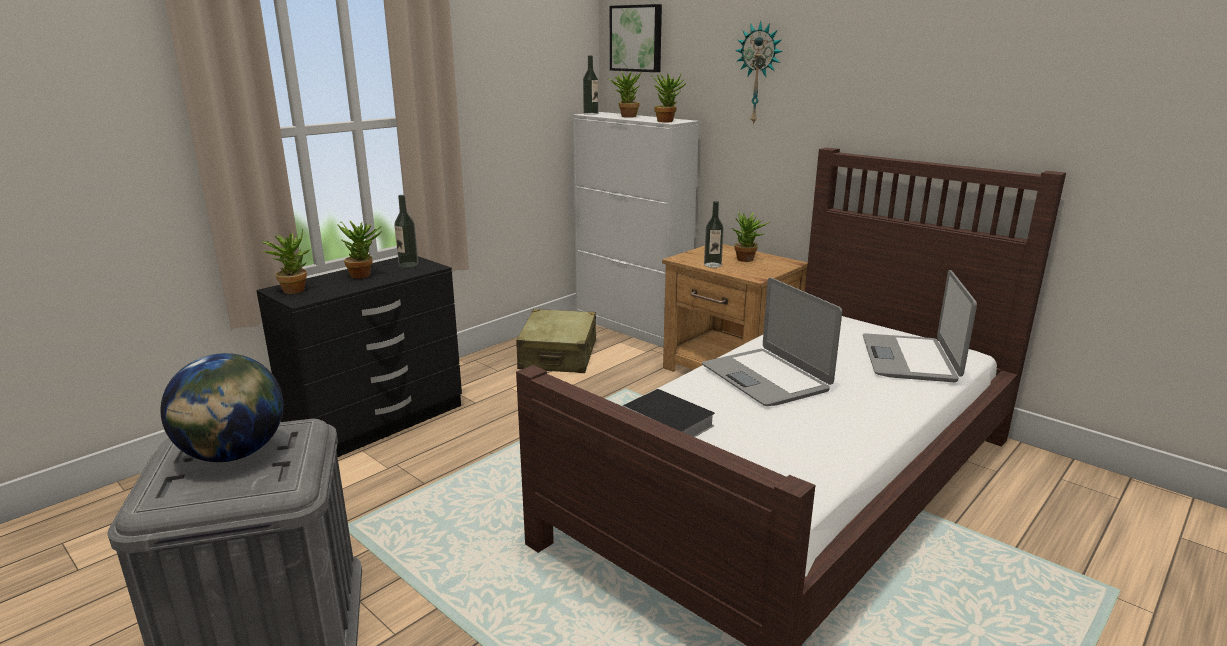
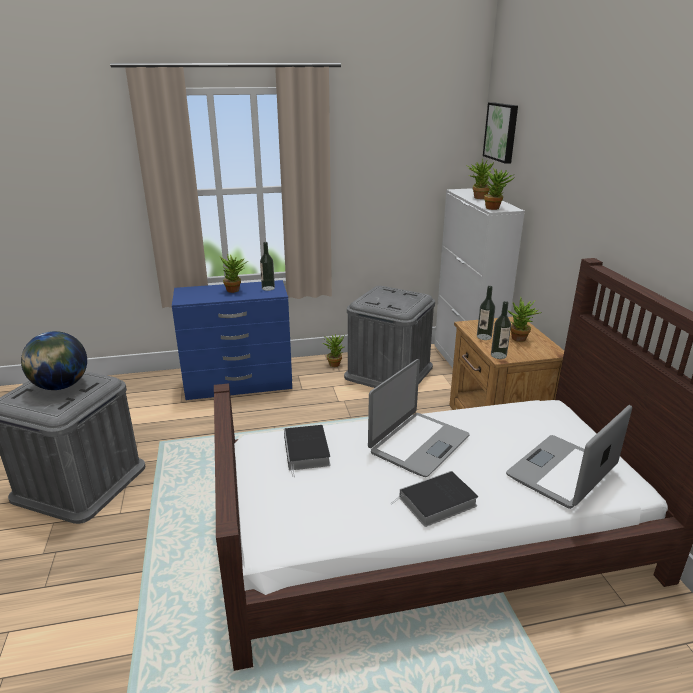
camera: 35 degrees right, 5 degrees up
black dresser [256,256,462,457] -> blue dresser [172,280,292,400]
potted plant [262,228,310,294] -> potted plant moved to [323,334,345,367]
beige suitcase [516,309,596,373] -> grey storage box [344,286,435,388]
bottle [583,55,598,115] -> bottle moved to [491,301,511,359]
laptop [702,278,842,406] -> laptop turned 150 degrees counterclockwise [368,359,470,477]
wall clock [735,21,783,125] -> none
none -> book [391,471,478,527]

